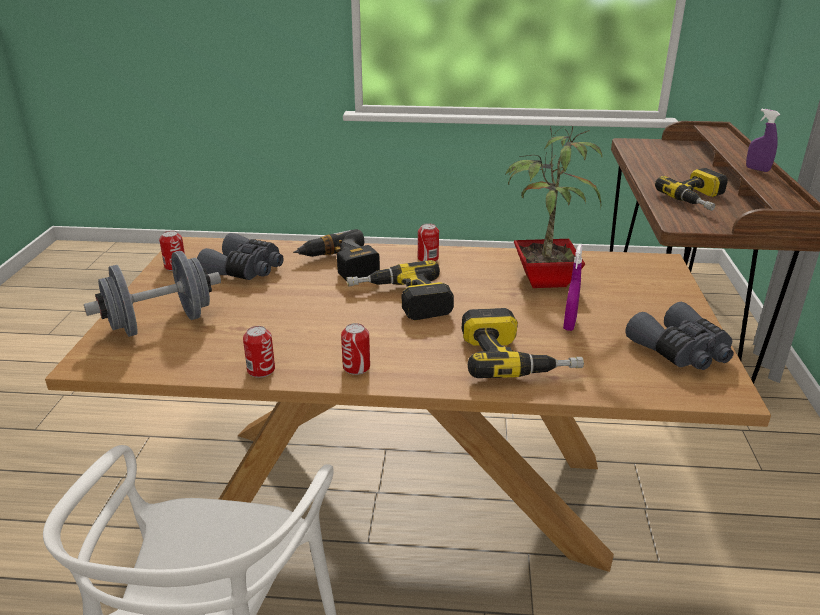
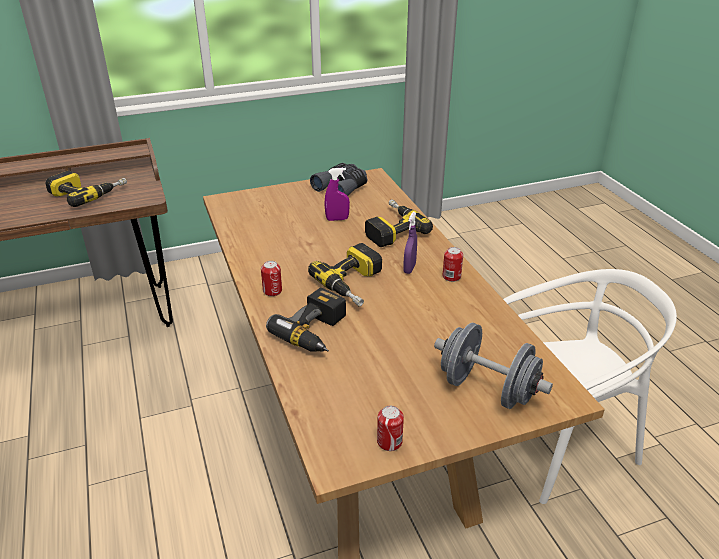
camera: 115 degrees left, 5 degrees up
grey binoculars [197,233,284,280] -> none
can [243,326,275,378] -> none
potted plant [505,126,602,288] -> none
purple spray bottle [746,109,780,172] -> purple spray bottle moved to [403,212,417,274]

